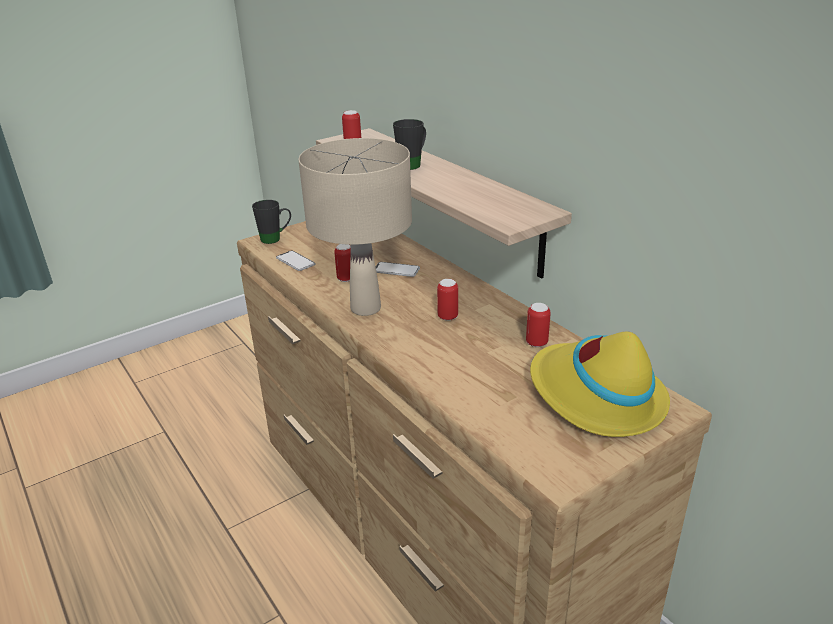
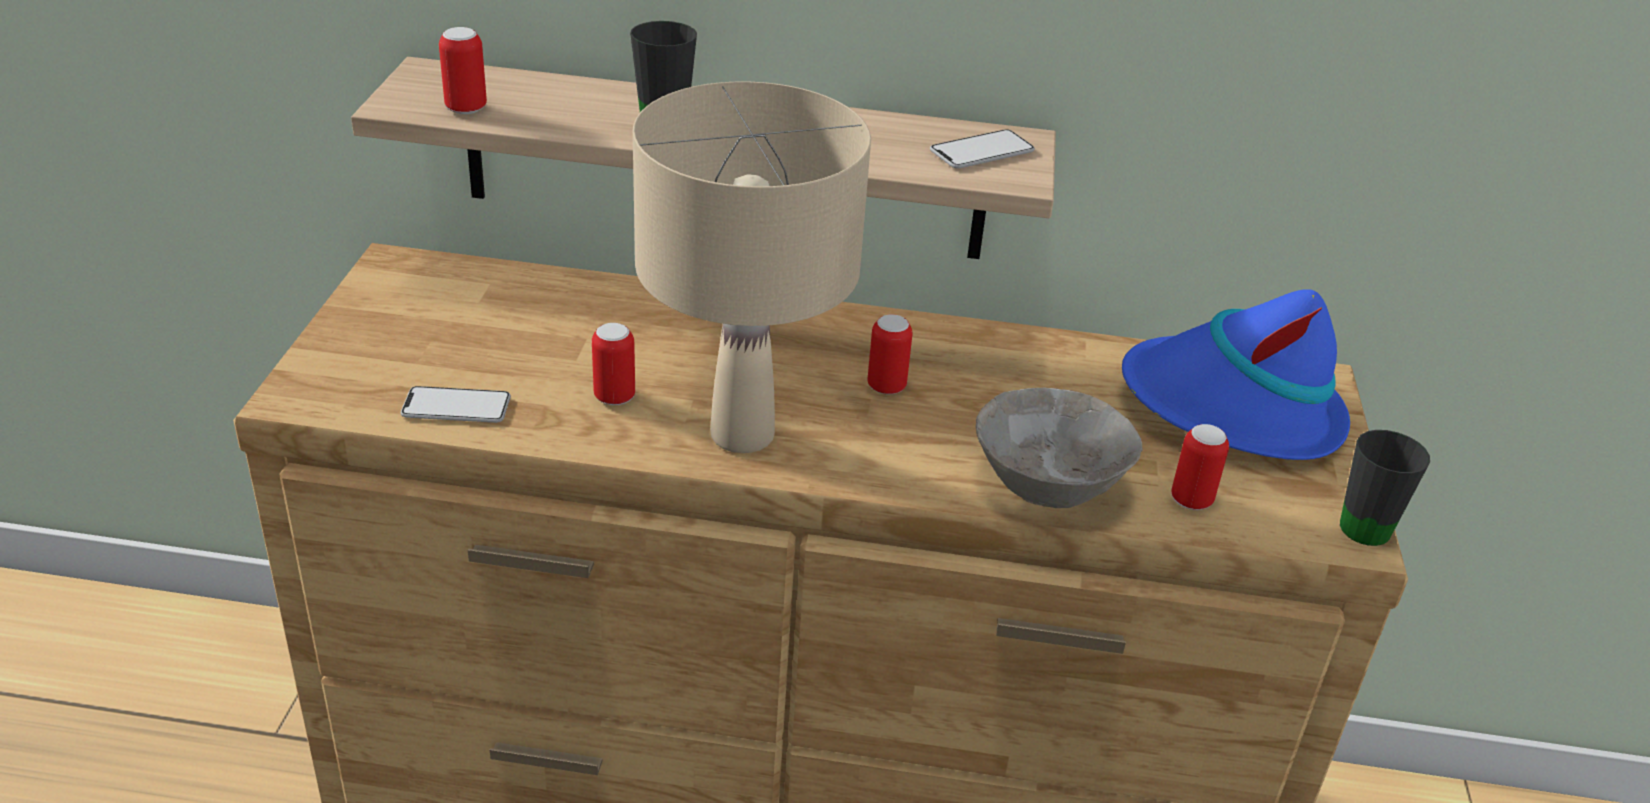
camera: 50 degrees left, 5 degrees up
black mug [252,200,291,244] -> black mug moved to [1340,430,1430,546]
phone [375,262,420,277] -> phone moved to [930,129,1035,169]
can [526,303,551,347] -> can moved to [1171,424,1229,510]
yellow hat [530,331,670,437] -> blue hat [1122,289,1350,460]
none -> grey bowl [976,388,1142,508]

